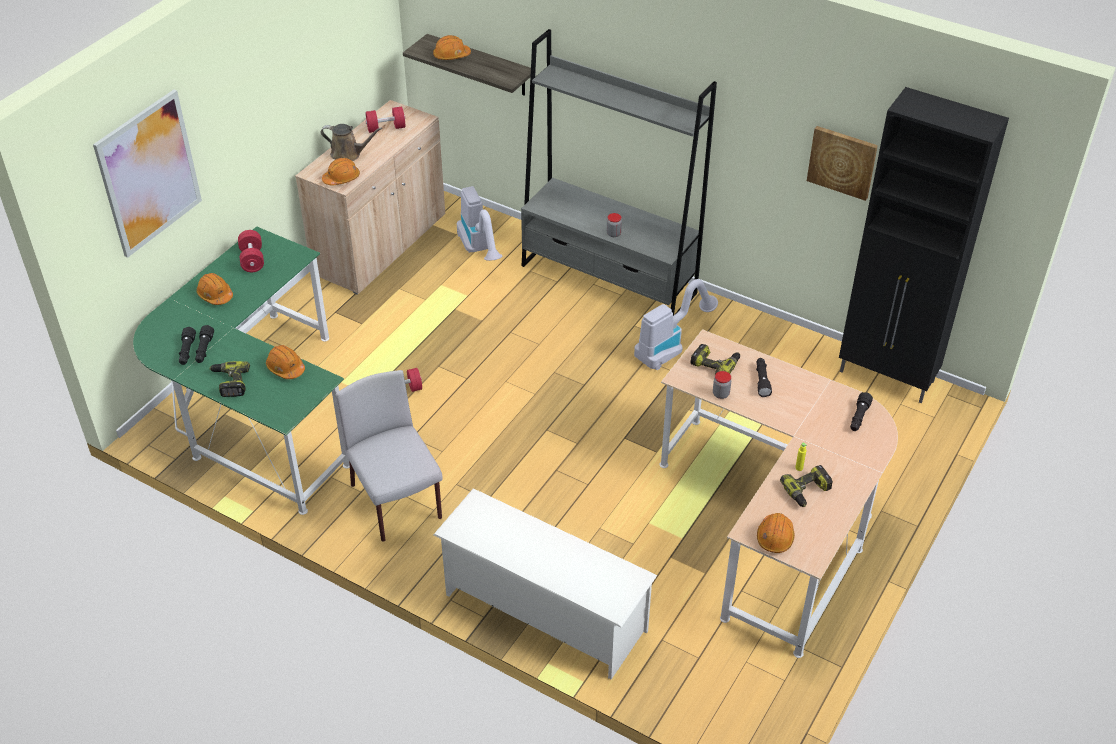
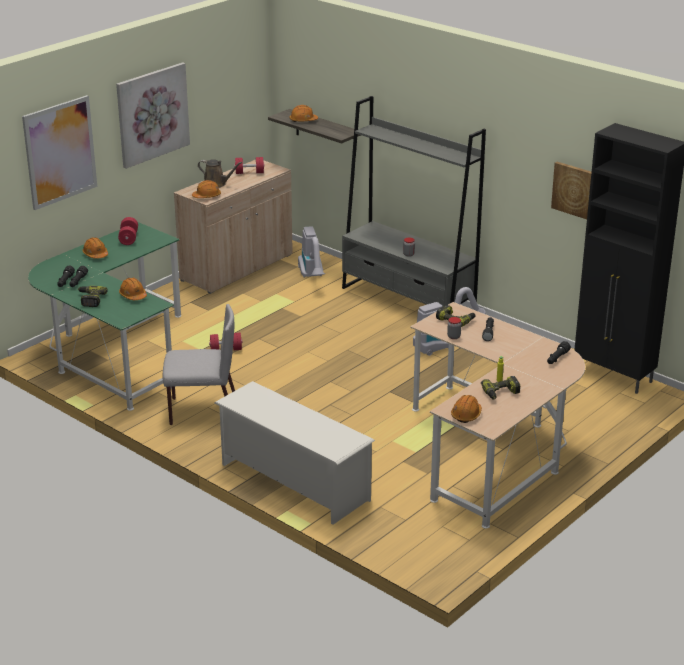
camera: 10 degrees right, 15 degrees down
grey chair [336,370,443,542] -> grey chair turned 105 degrees clockwise [163,304,235,425]
none -> picture [116,62,190,169]

